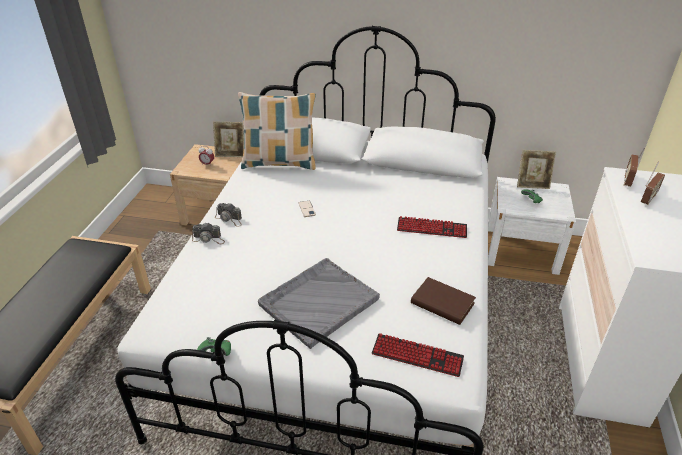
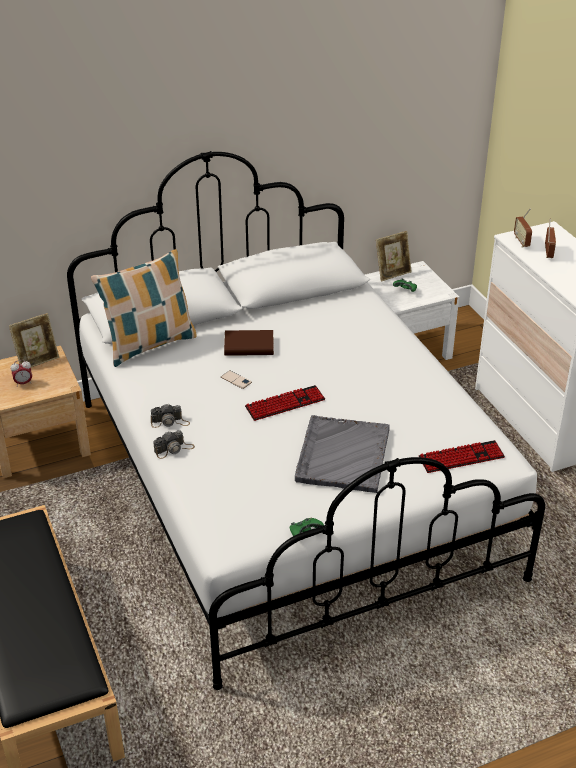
camera: 35 degrees left, 0 degrees up
keyboard [397,216,467,238] -> keyboard moved to [245,385,325,421]
brown book [411,277,476,325] -> brown book moved to [224,330,274,356]

